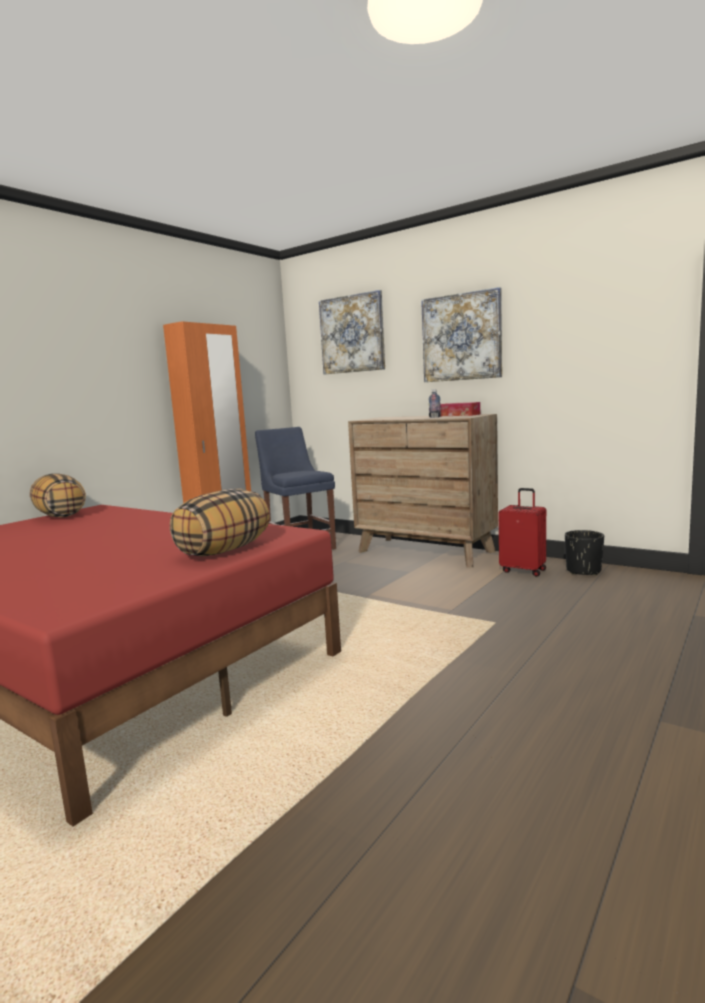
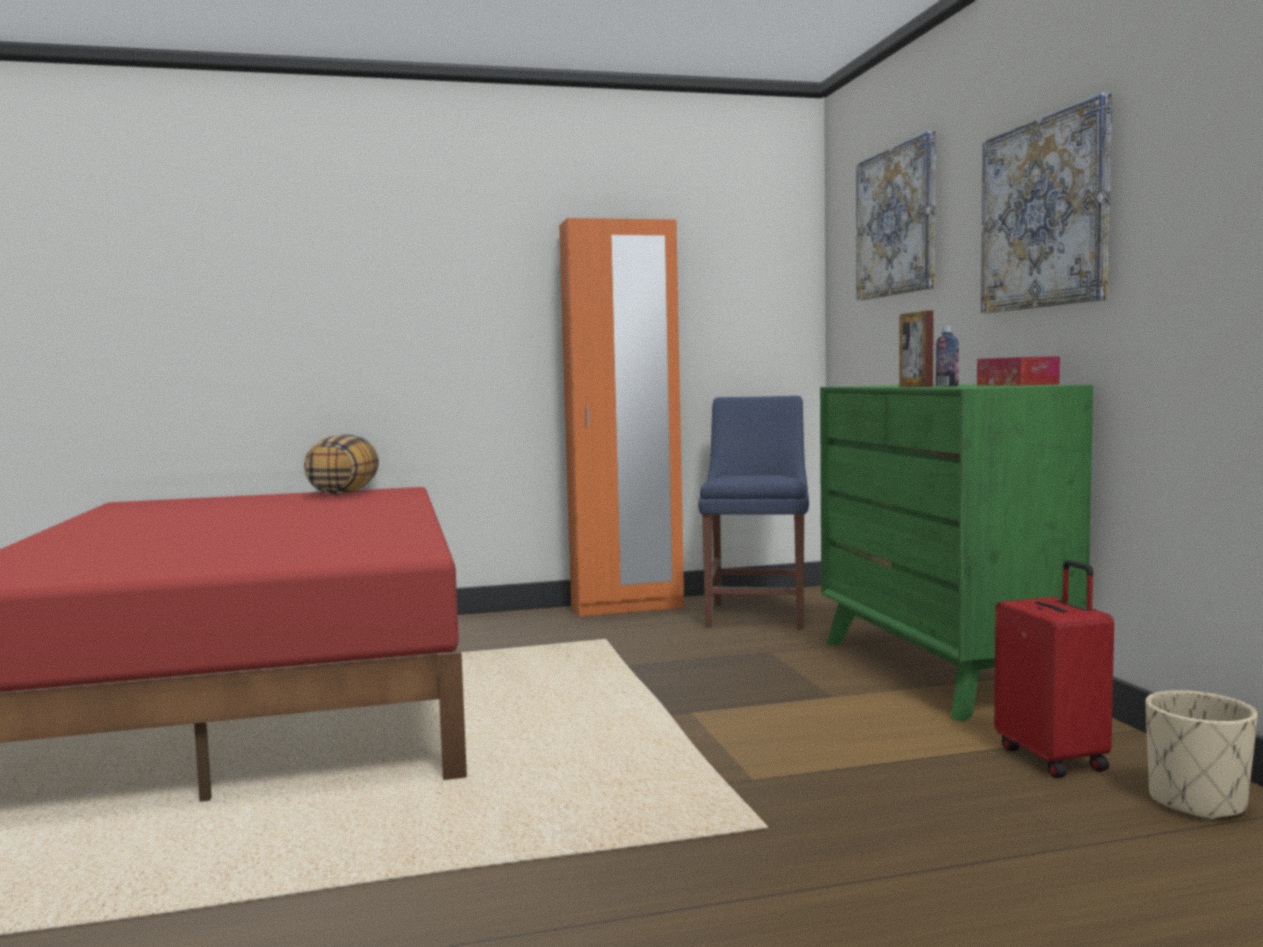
camera: 40 degrees right, 5 degrees down
pillow [170,489,270,556] -> none
brown dresser [348,414,498,568] -> green dresser [820,384,1093,722]
black planter [565,530,604,575] -> beige planter [1146,690,1258,821]
none -> picture frame [899,310,934,387]

